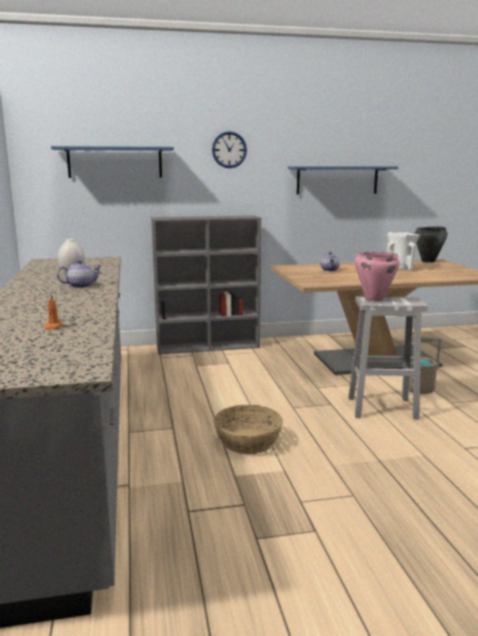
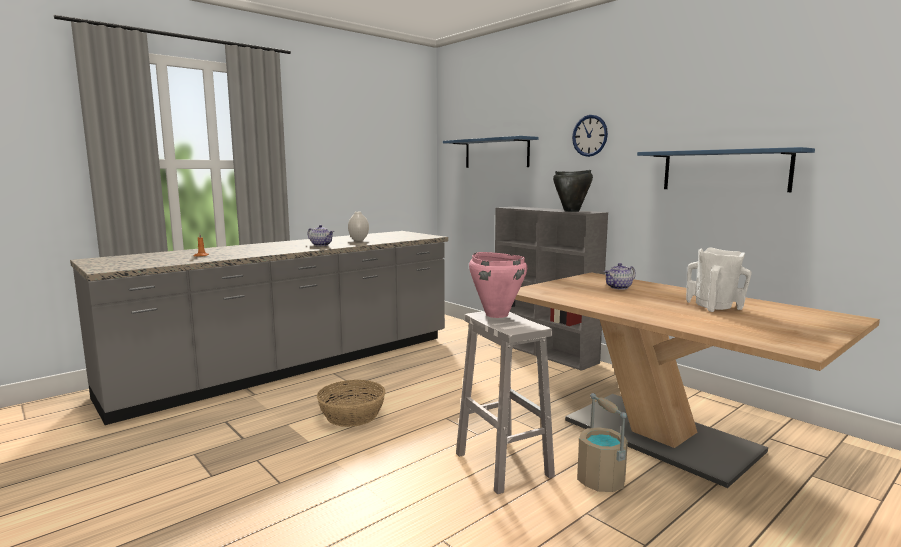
camera: 60 degrees right, 5 degrees down
black cooking pot [415,226,447,263] -> black cooking pot moved to [553,170,593,212]

